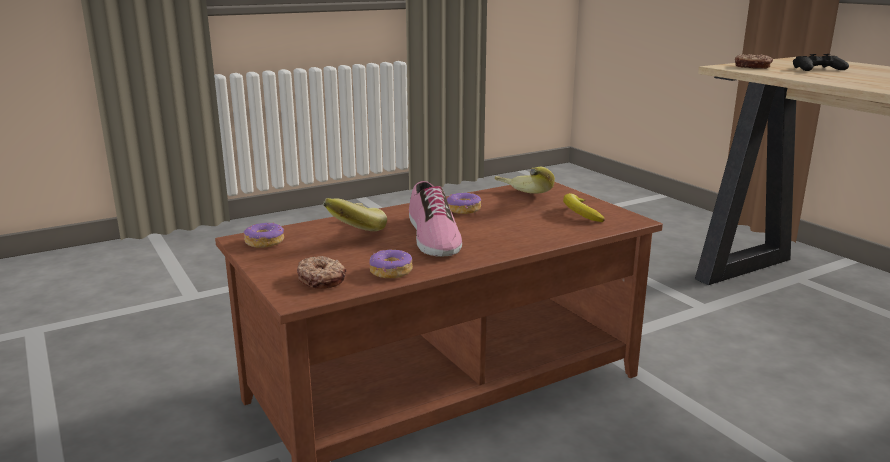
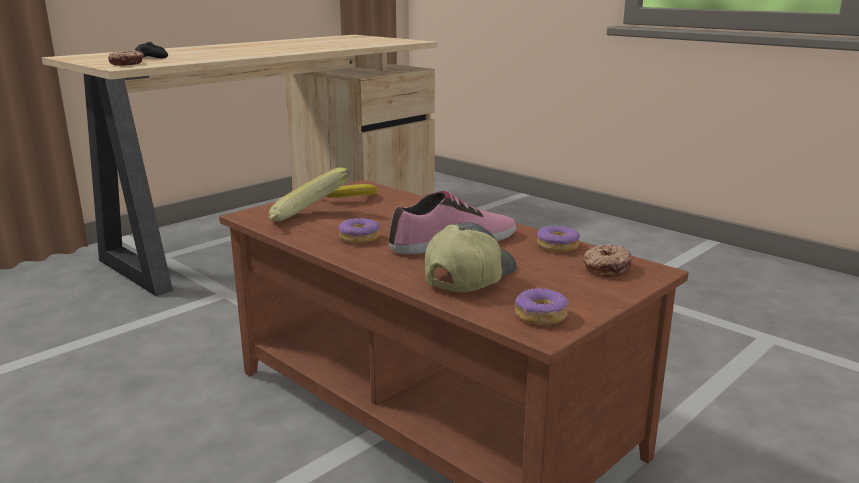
camera: 105 degrees left, 0 degrees up
banana [323,198,387,231] -> cap [425,223,516,293]

